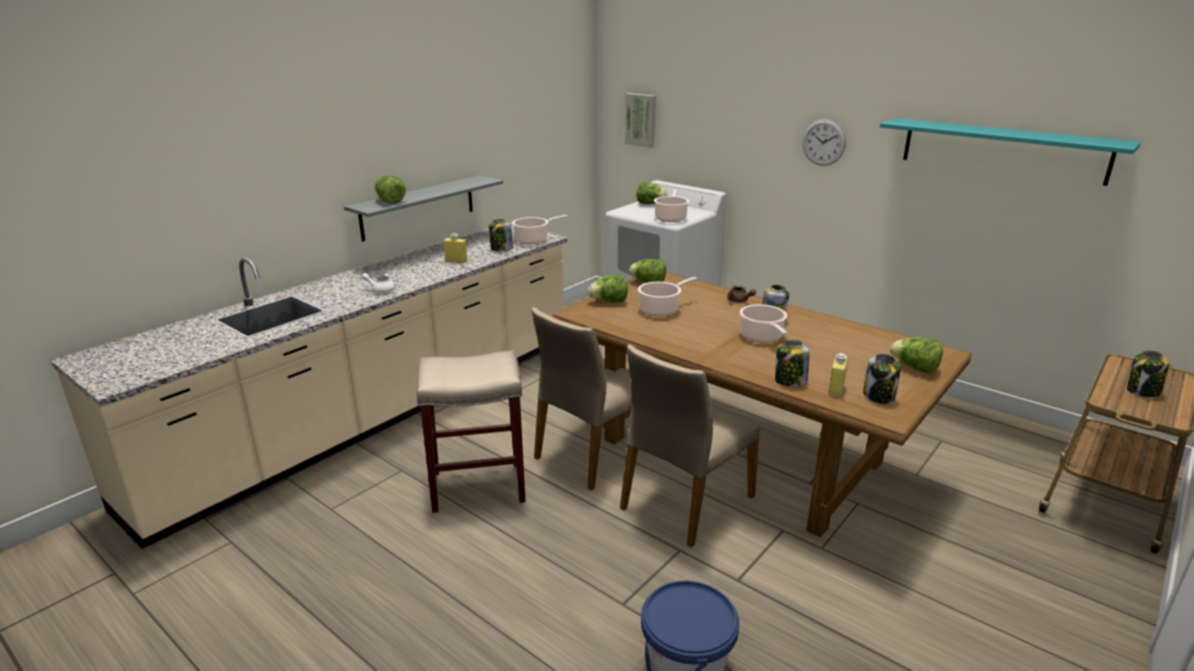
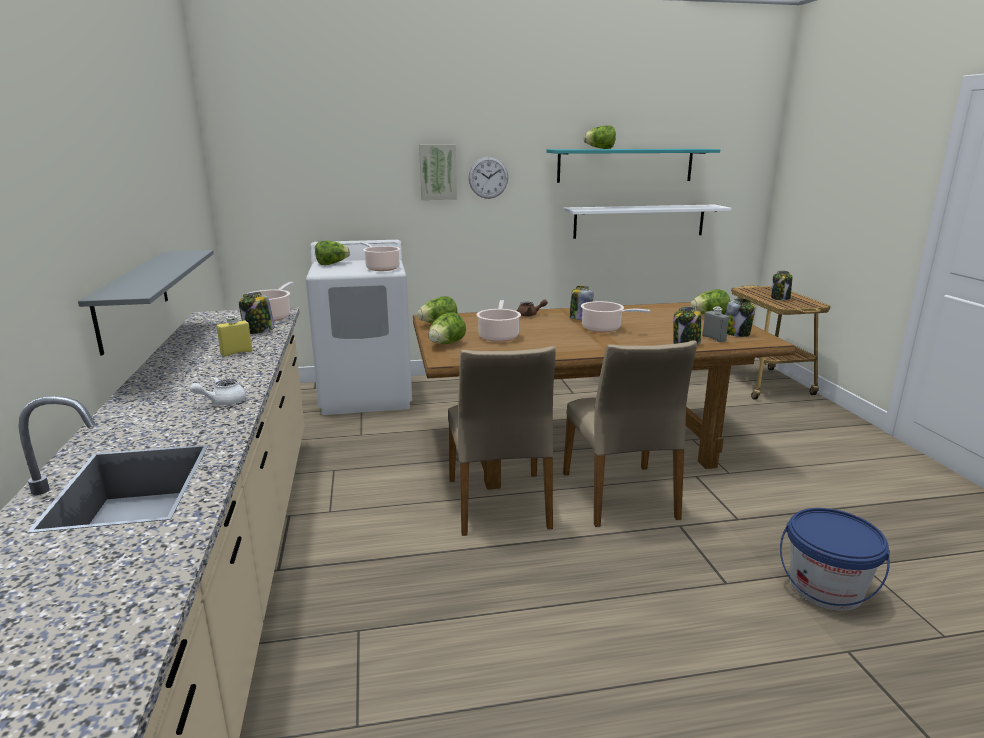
camera: 50 degrees left, 5 degrees down
lettuce [375,176,405,204] -> lettuce moved to [584,125,616,149]
beige stool [417,350,526,513] -> none
picture [625,93,656,148] -> picture moved to [419,145,457,200]
yellow bottle [828,353,848,397] -> grey bottle [702,307,729,342]
none -> white shelf [563,205,732,239]

